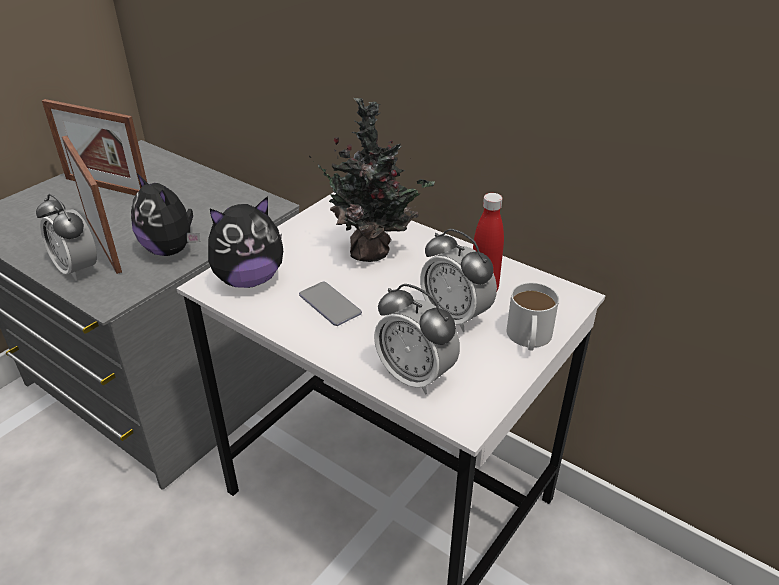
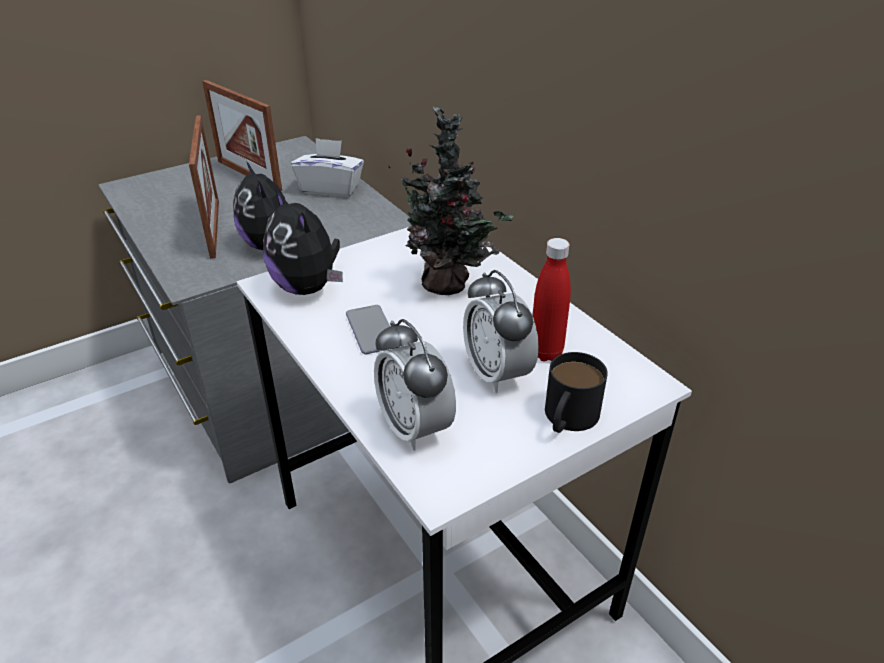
camera: 20 degrees right, 0 degrees up
alarm clock [36,194,97,281] -> none
plush toy [208,196,283,288] -> plush toy turned 60 degrees clockwise [263,188,343,295]
white mug [507,283,559,351] -> black mug [545,352,608,433]
none -> white tissue box [291,138,364,197]

